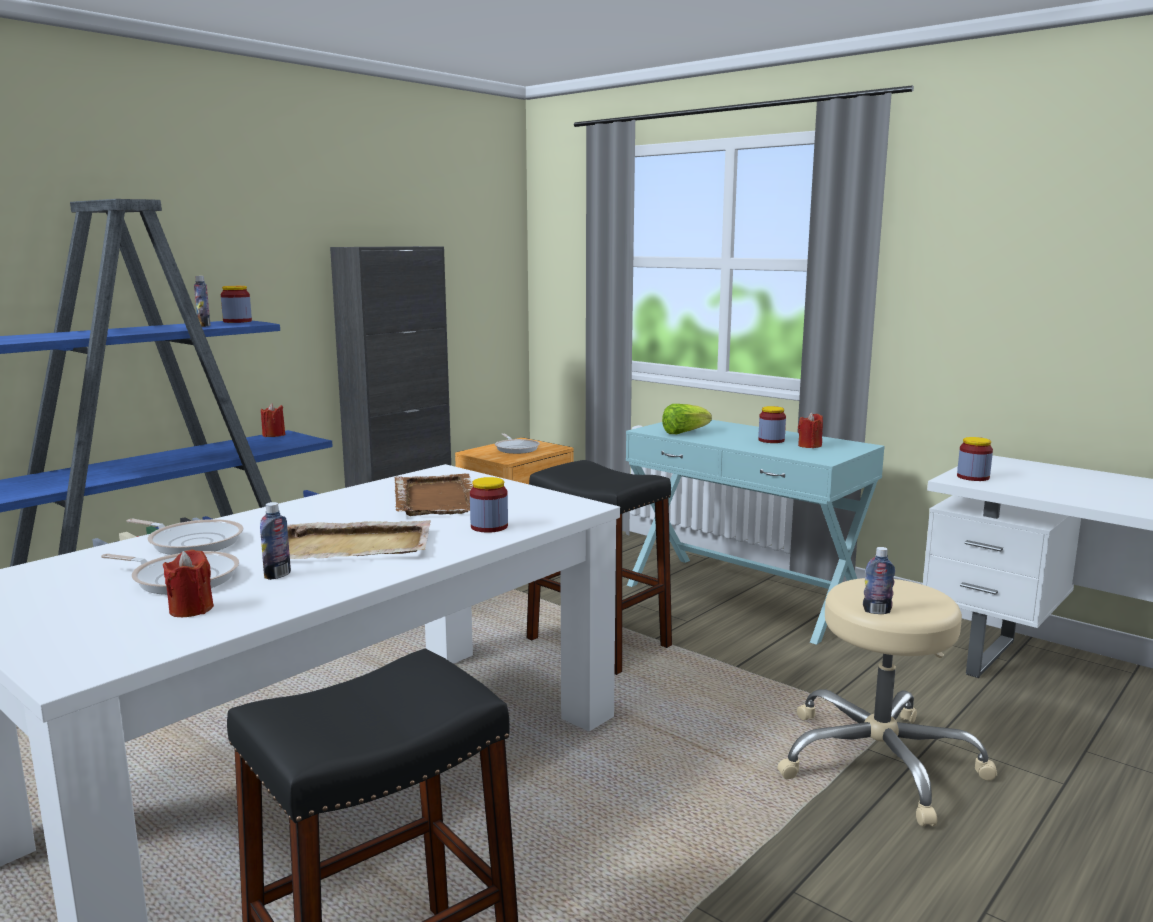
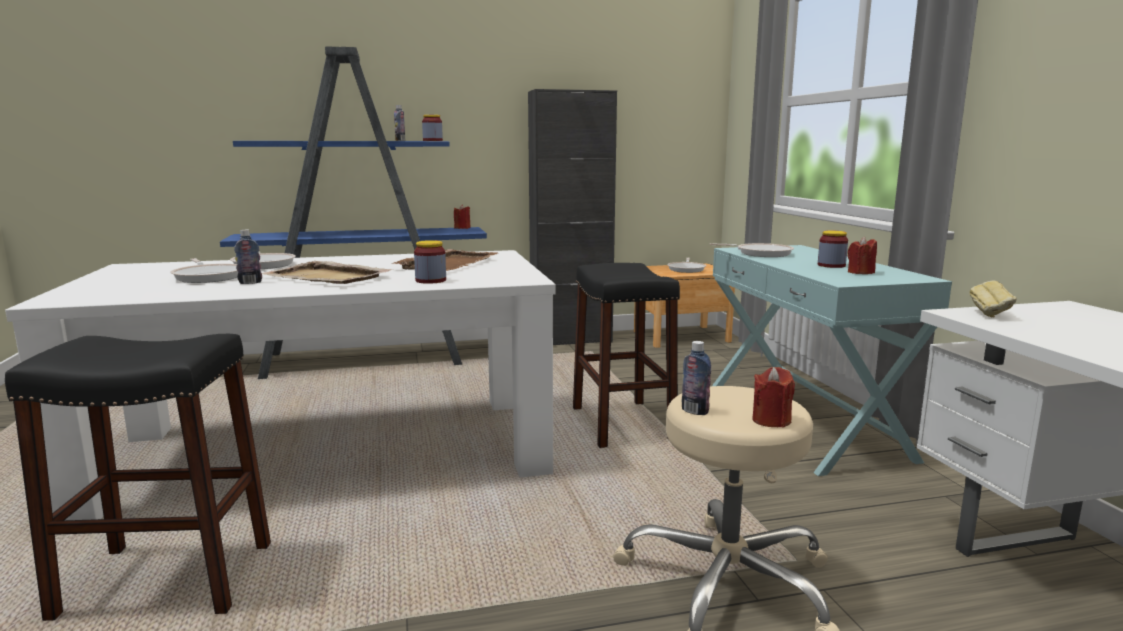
camera: 35 degrees right, 0 degrees up
red candle [163,550,214,617] -> red candle moved to [752,367,795,428]
lettuce [662,404,712,434] -> frying pan [709,243,794,257]
jar [957,437,993,481] -> bread [969,280,1017,318]

